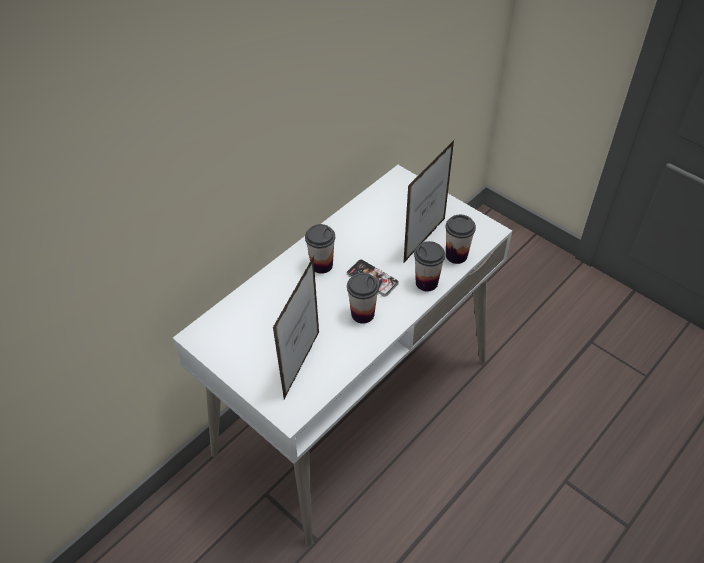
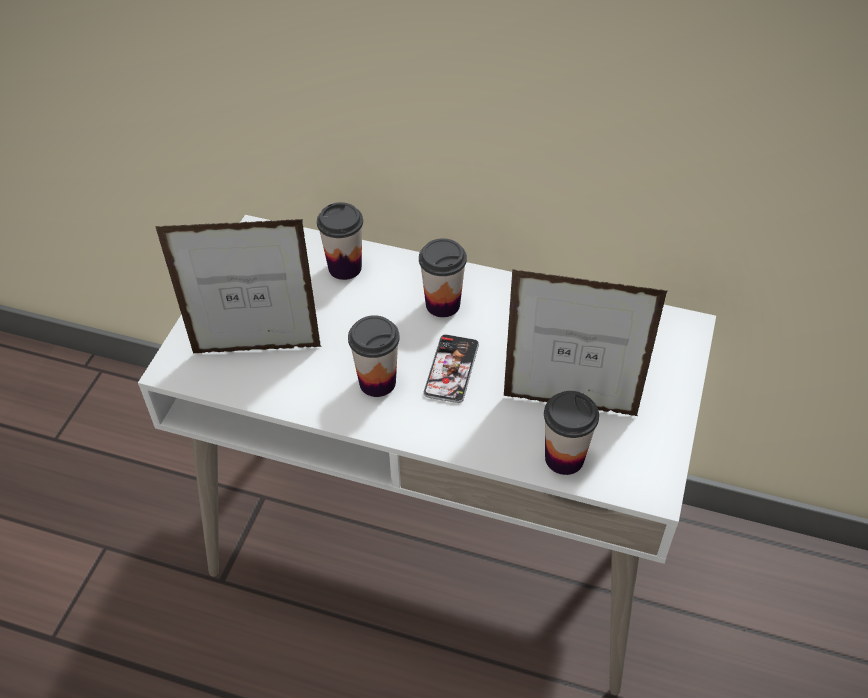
camera: 65 degrees right, 0 degrees up
cup [414,241,445,291] -> cup moved to [317,202,363,280]

